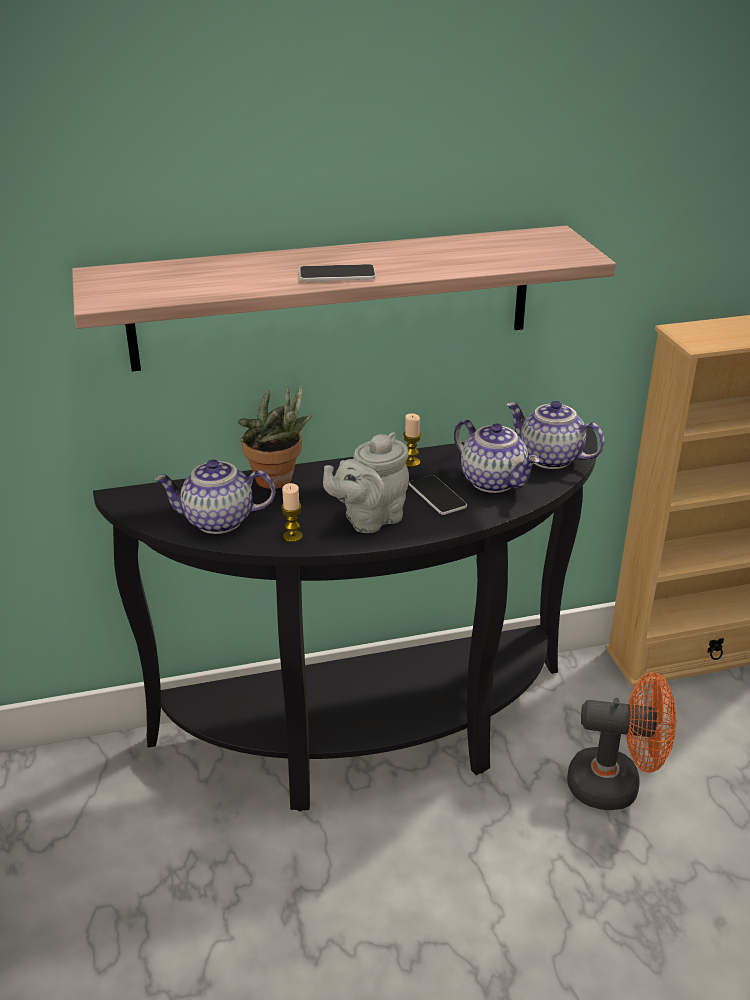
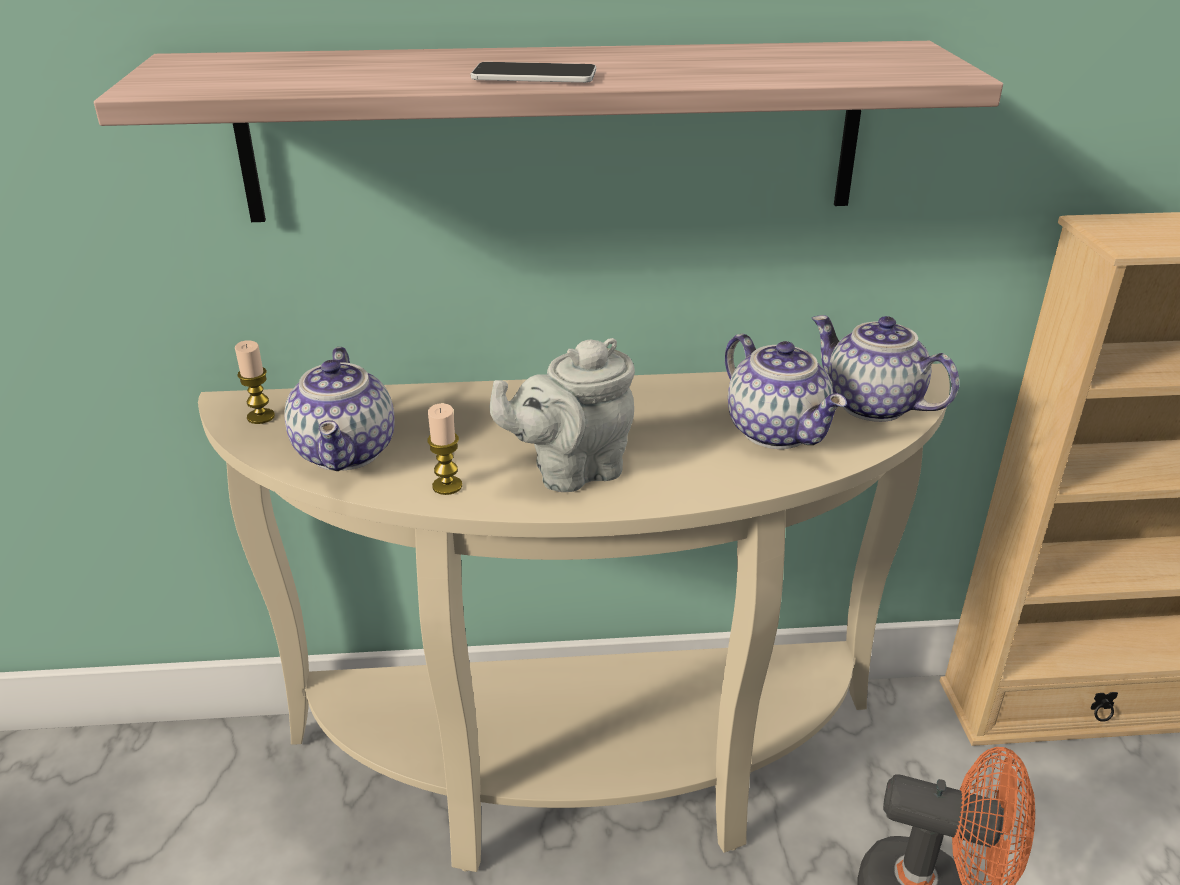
camera: 10 degrees right, 0 degrees up
black console table [93,428,598,811] -> beige console table [198,363,950,872]
teapot [154,459,275,534] -> teapot turned 105 degrees counterclockwise [284,347,394,471]
potted plant [238,385,313,489] -> none
candle [403,413,421,467] -> candle moved to [235,340,275,424]
phone [409,475,467,515] -> none

